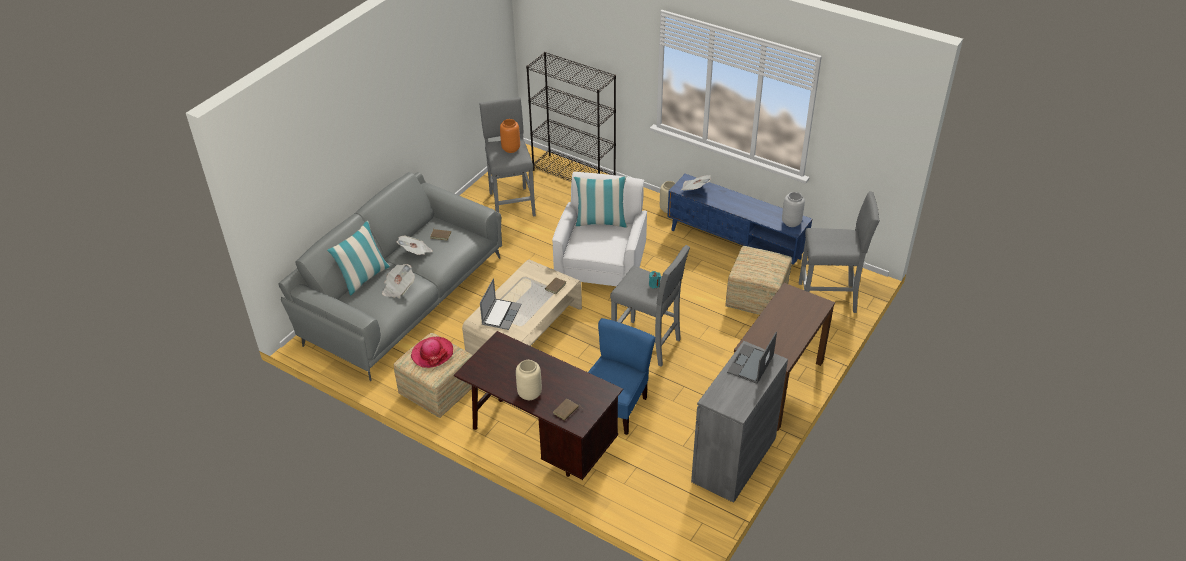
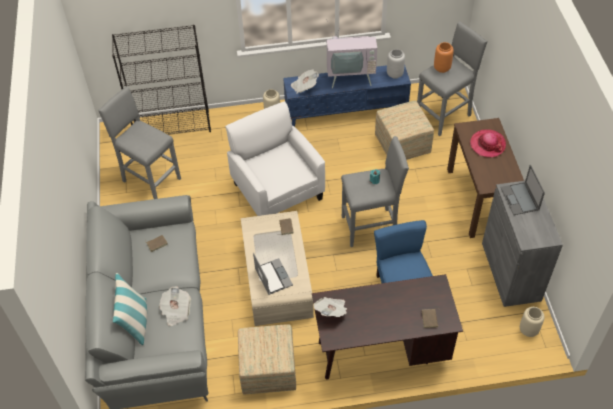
camera: 40 degrees left, 10 degrees up
newspaper [396,235,433,255] -> newspaper moved to [313,297,347,317]
hat [411,337,453,368] -> hat moved to [470,129,506,157]
orange vase [500,119,520,153] -> orange vase moved to [434,42,454,73]
beige vase [516,360,542,400] -> beige vase moved to [520,307,545,337]
pillow [574,177,628,228] -> none
none -> television [327,19,377,89]

